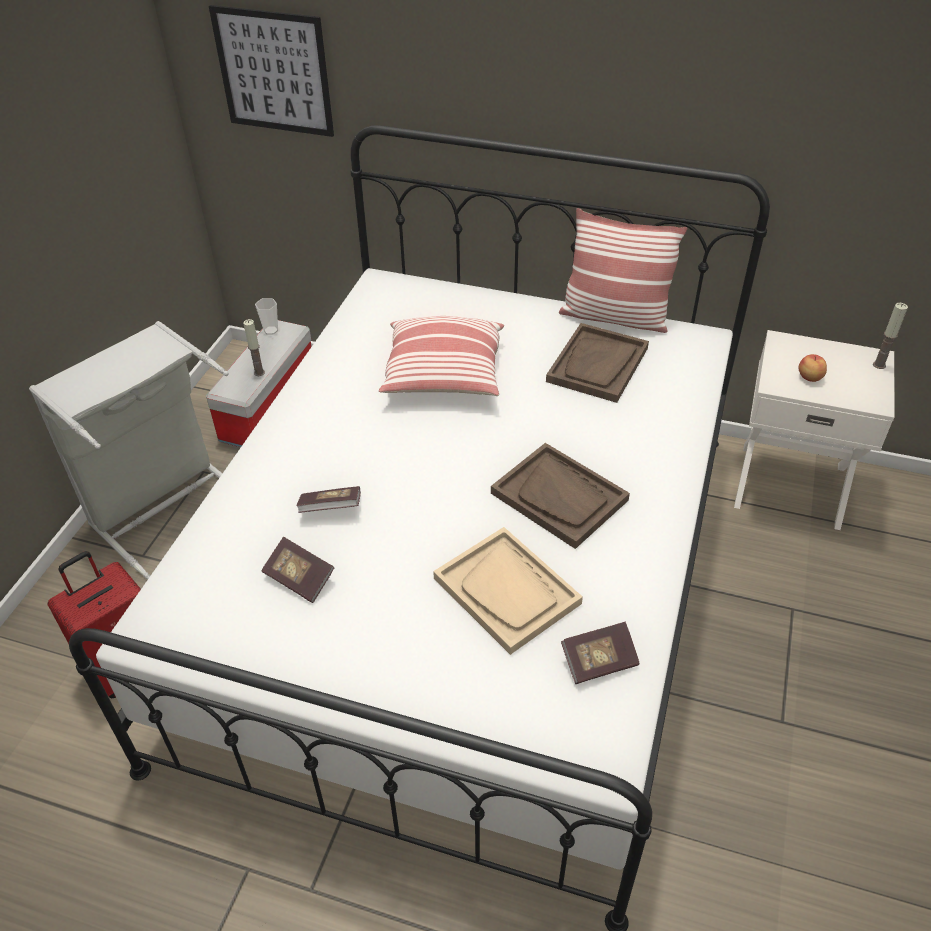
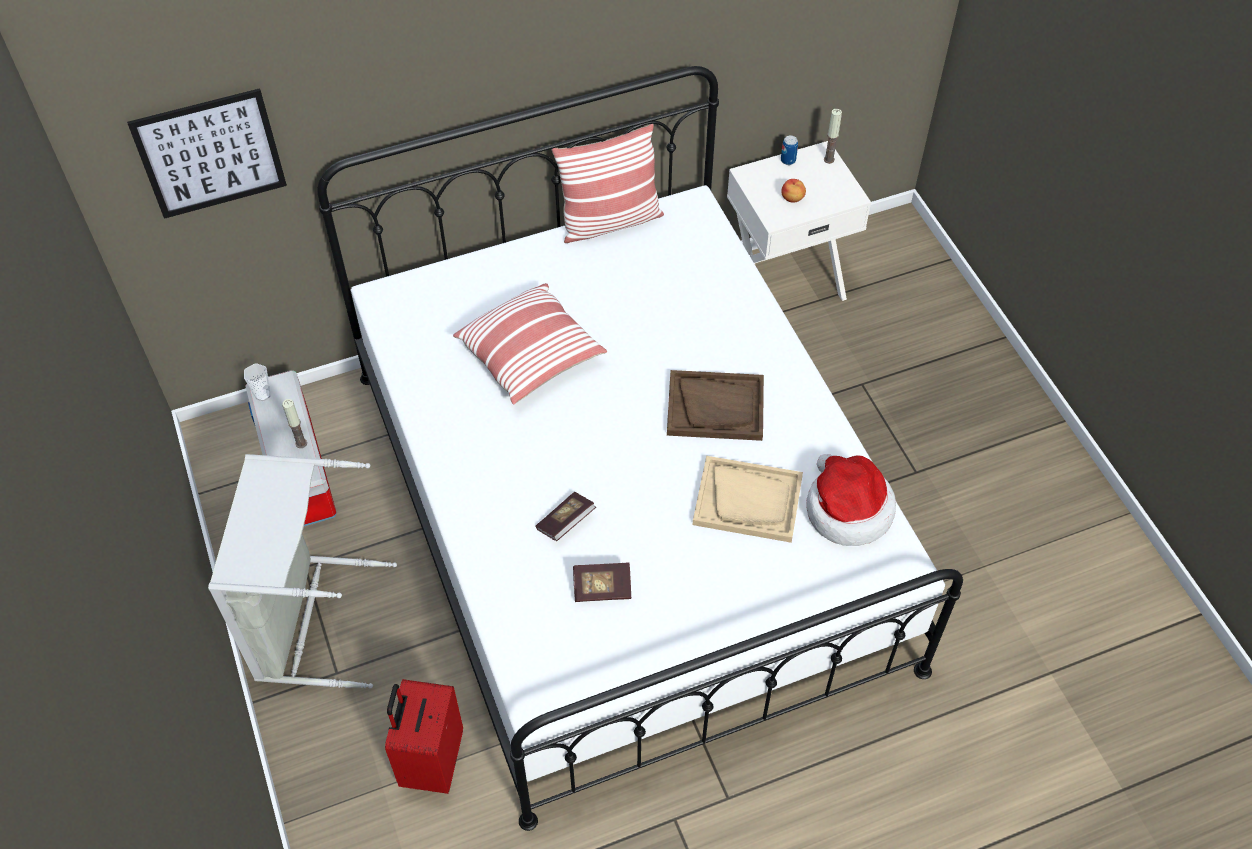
camera: 40 degrees left, 10 degrees up
brown tray [546,323,649,403] -> none
book [561,621,640,684] -> hat [806,454,896,546]
none -> can [781,135,798,165]

